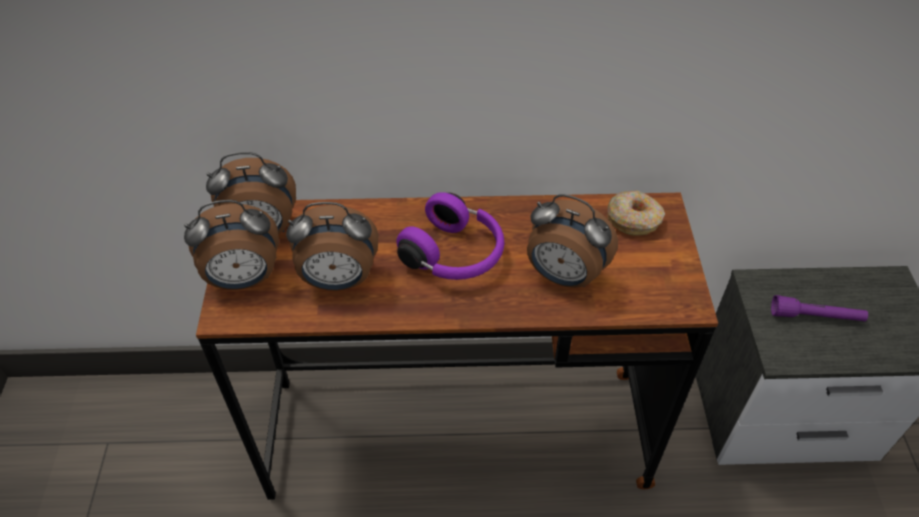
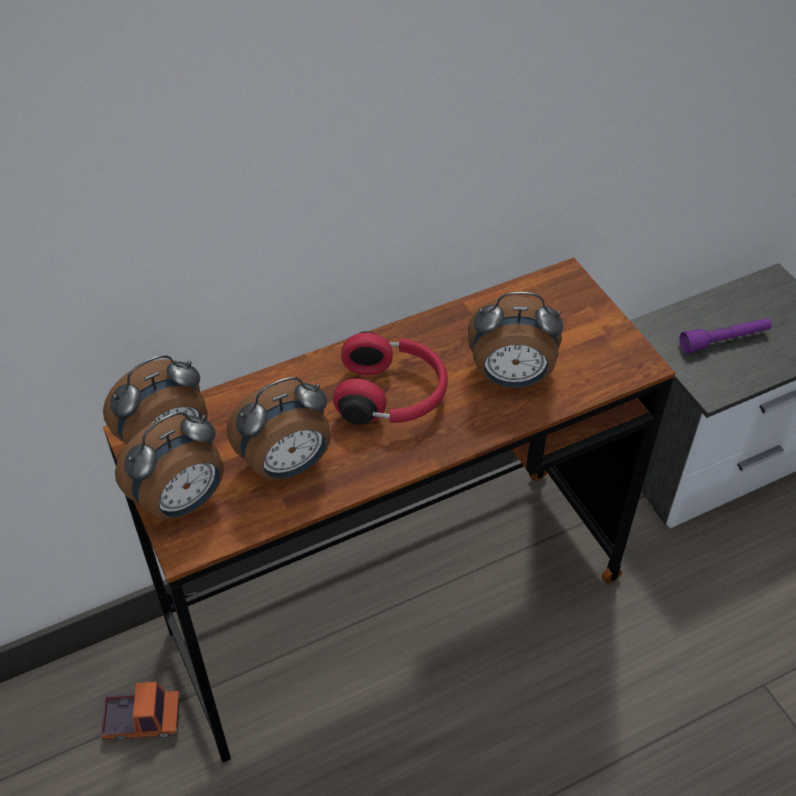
camera: 25 degrees left, 0 degrees up
purple headphones [396,192,505,280] -> red headphones [333,331,448,425]
donut [607,191,665,236] -> none
none -> toy truck [100,682,180,740]

